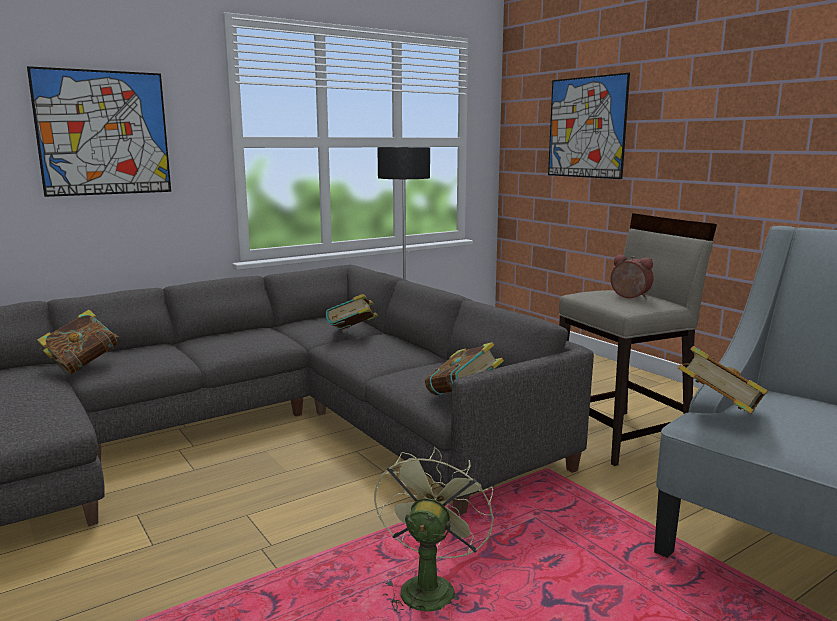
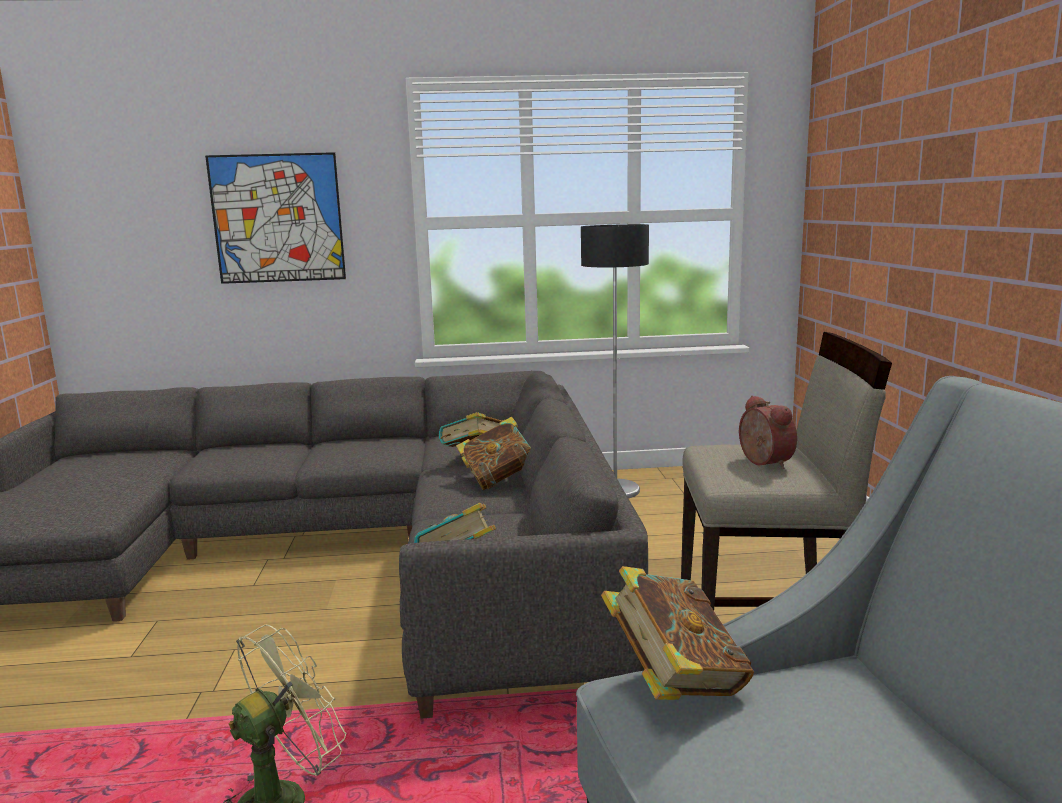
camera: 30 degrees right, 0 degrees up
book [37,310,120,374] -> book moved to [456,417,531,490]
picture [548,73,630,179] -> none

